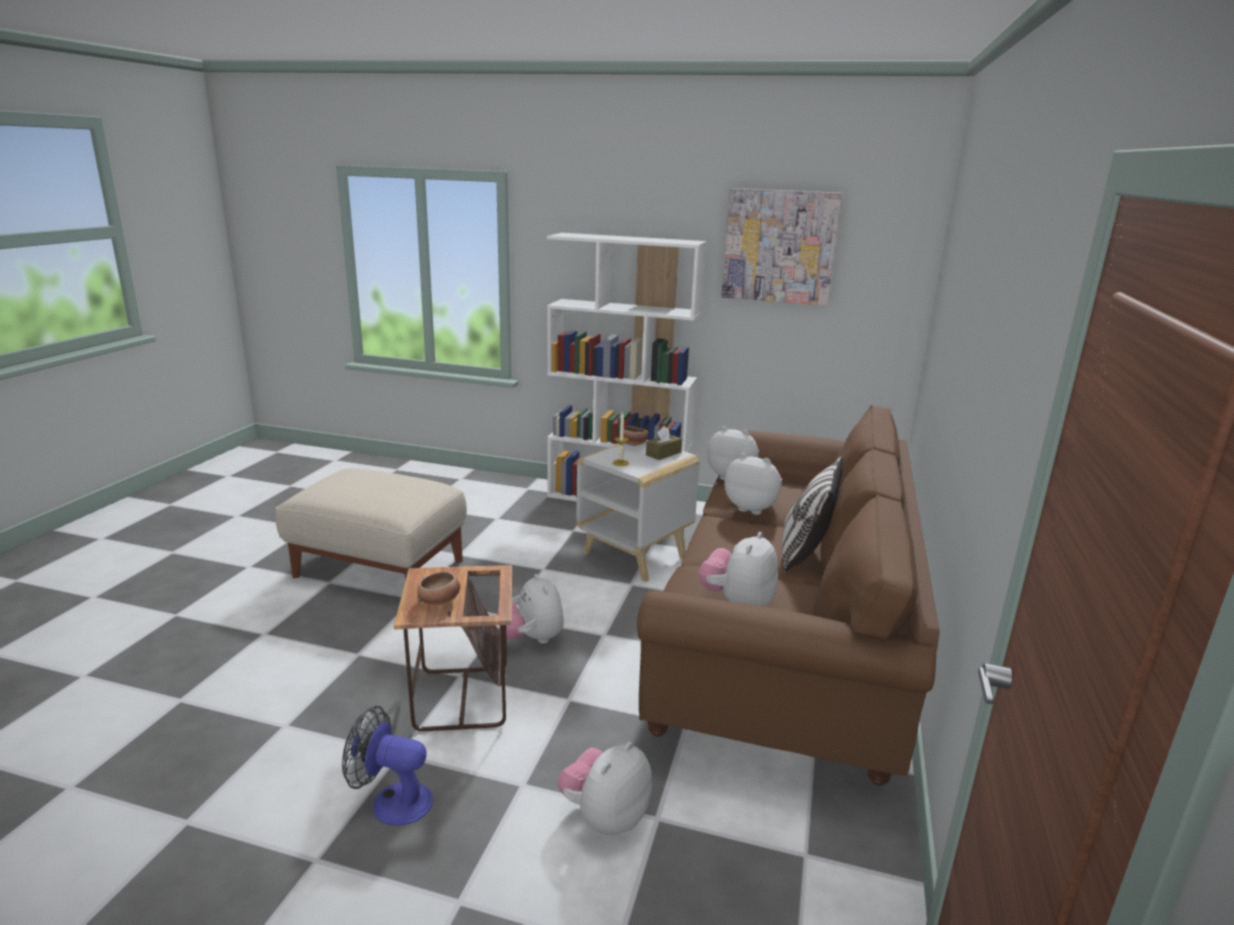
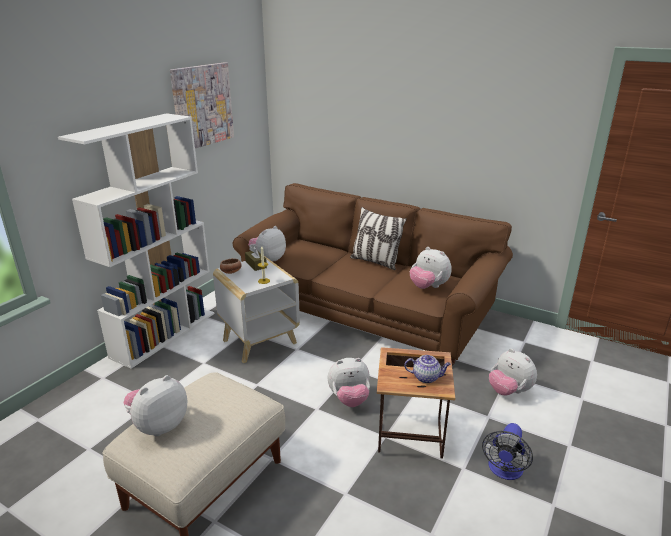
camera: 75 degrees left, 5 degrees up
bowl [418,572,460,605] -> teapot [404,355,451,383]
plush toy [724,453,782,515] -> plush toy moved to [123,375,187,436]

